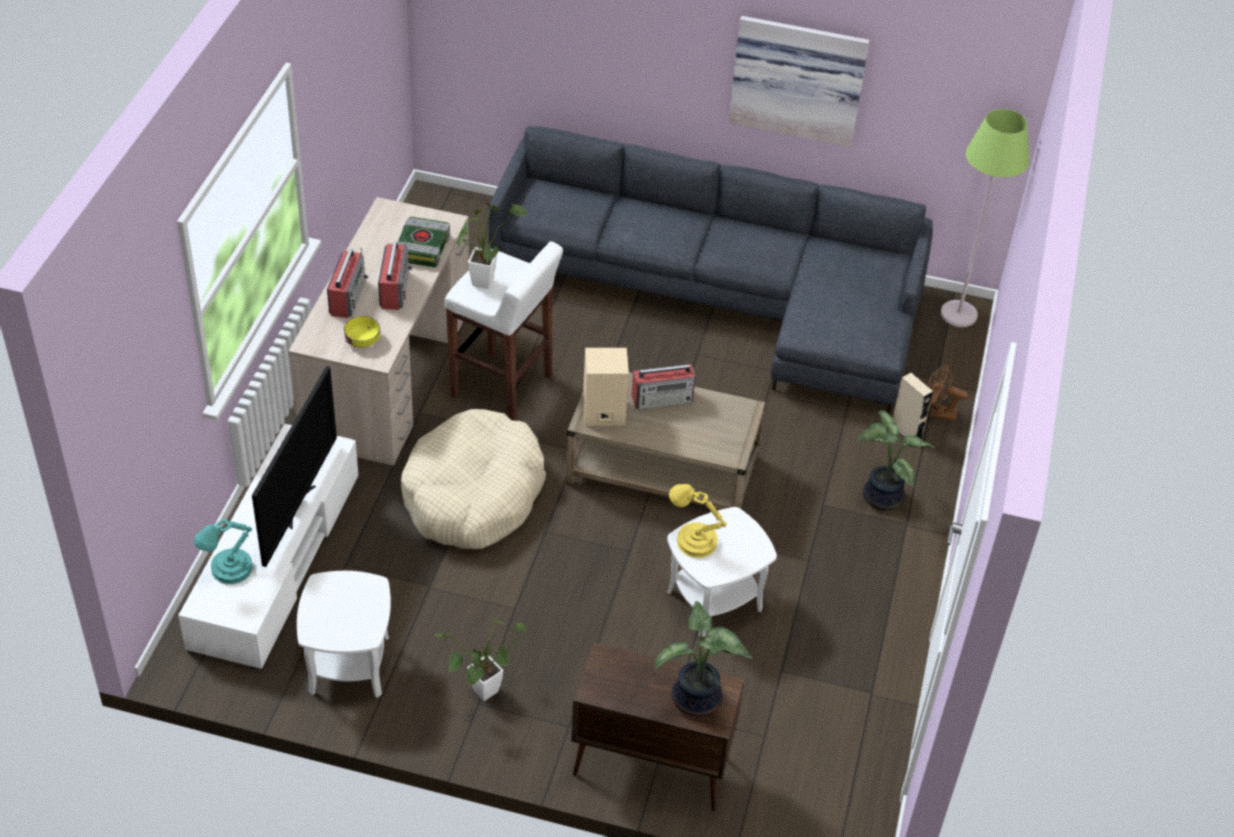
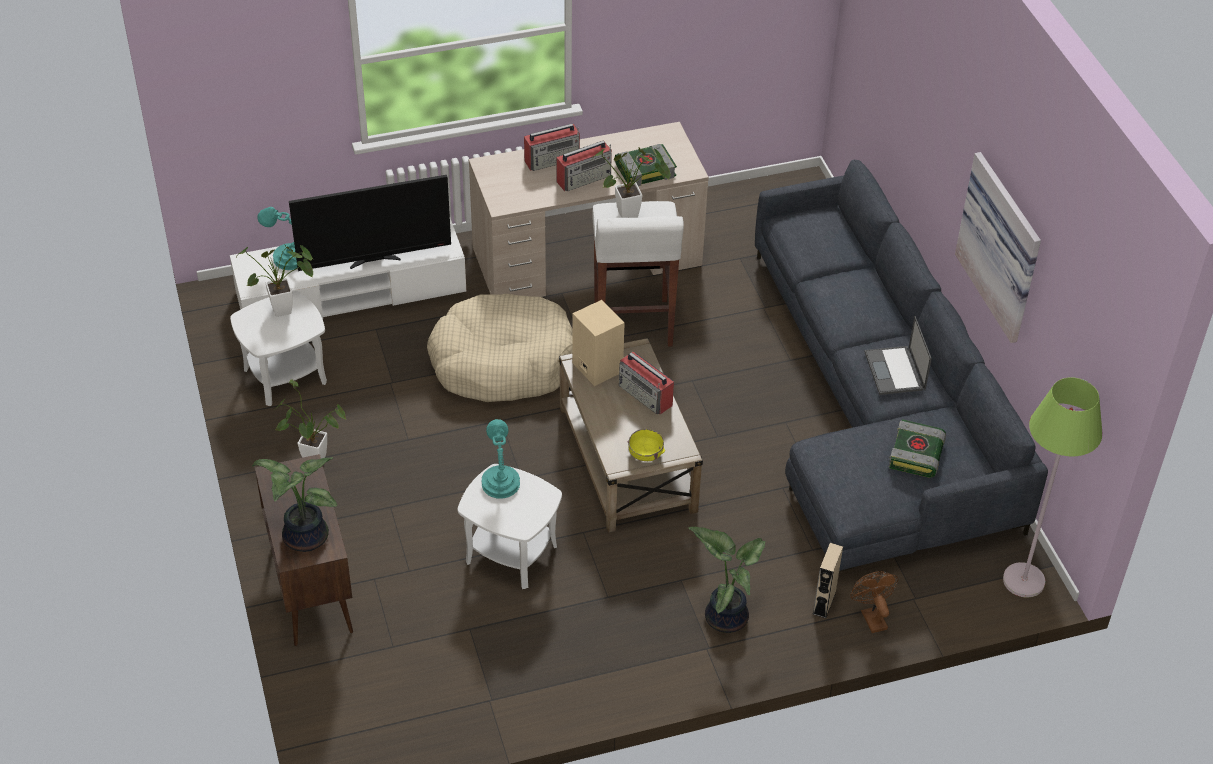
camera: 60 degrees right, 0 degrees up
yellow bowl [344,315,380,348] -> yellow bowl moved to [628,429,665,461]
yellow table lamp [669,484,727,558] -> turquoise table lamp [481,419,520,499]
none -> potted plant [236,244,313,317]
none -> laptop [864,316,932,395]
none -> book [889,419,946,477]

